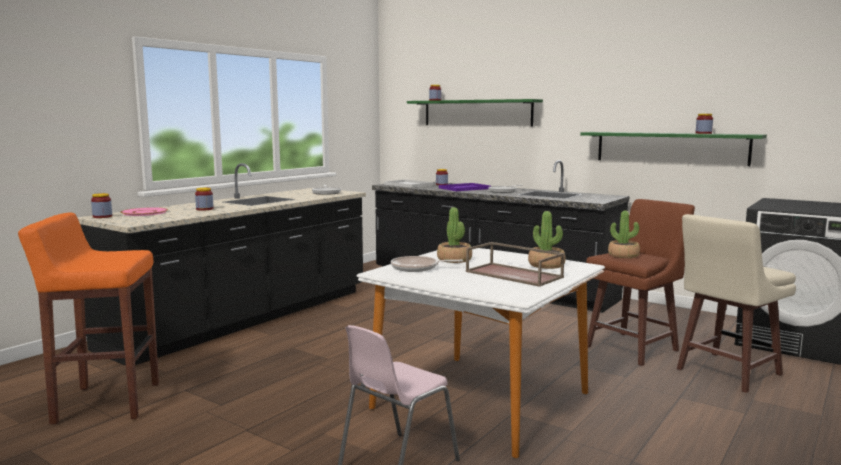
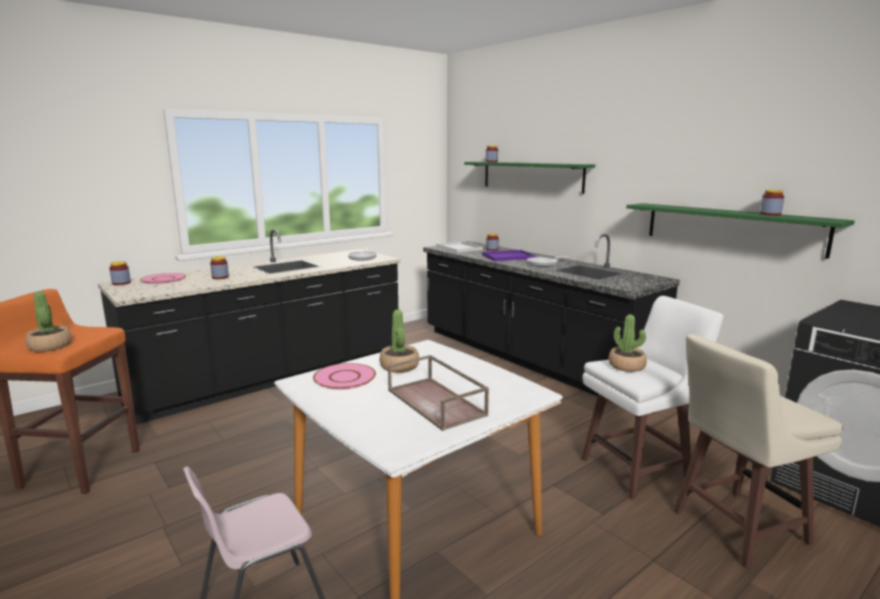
camera: 15 degrees right, 5 degrees up
frying pan [391,256,463,272] -> pink plate [313,363,376,390]
potted plant [528,211,566,269] -> potted plant moved to [25,291,72,352]
brown stool [586,199,695,366] -> white stool [581,296,723,499]

